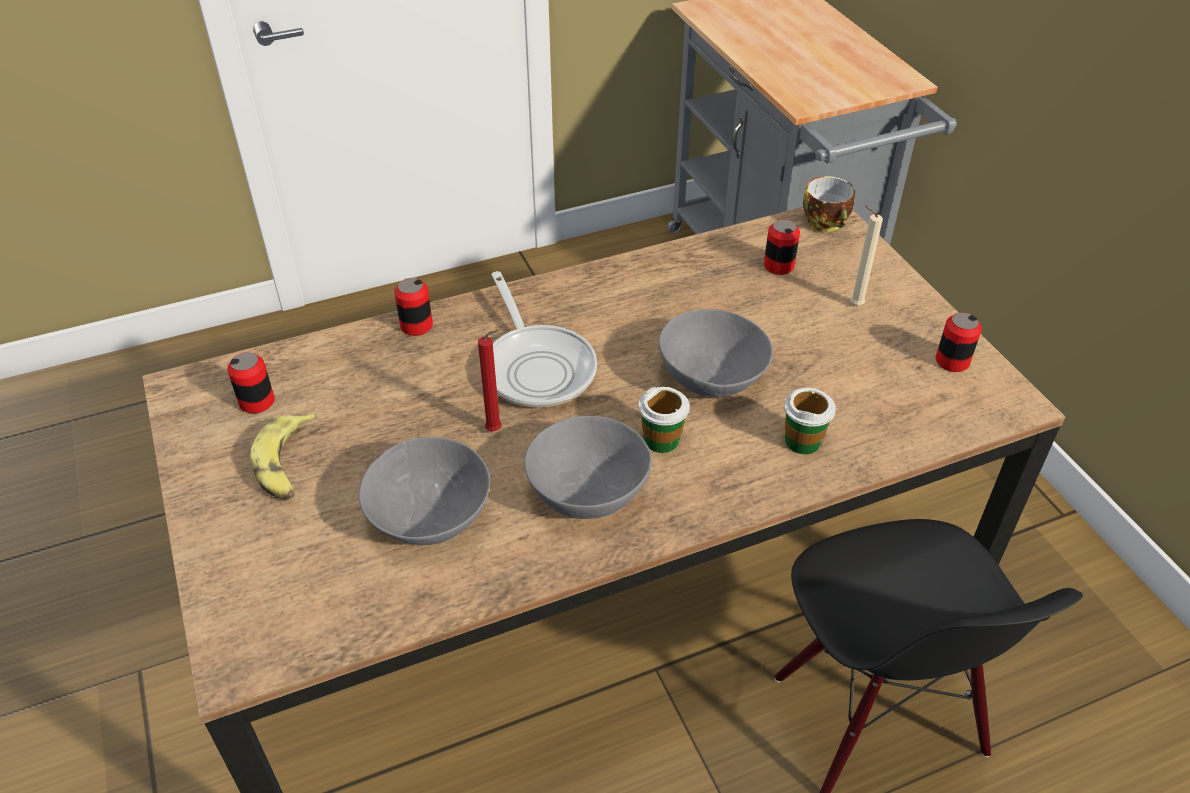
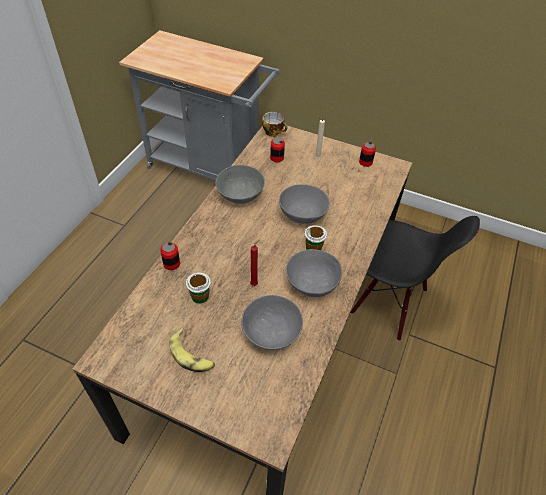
camera: 45 degrees left, 5 degrees up
can [227,352,275,414] -> none
frying pan [491,271,597,408] -> none
cup [784,388,836,454] -> cup moved to [186,273,211,304]
none -> grey bowl [215,165,265,204]

